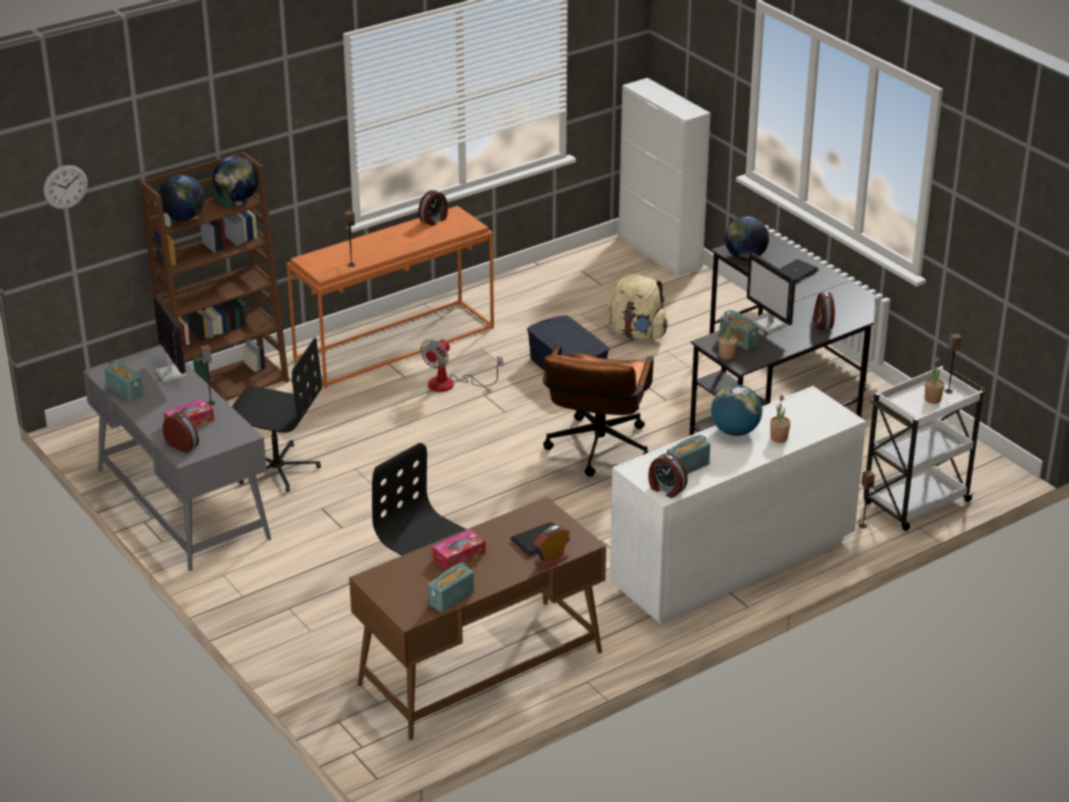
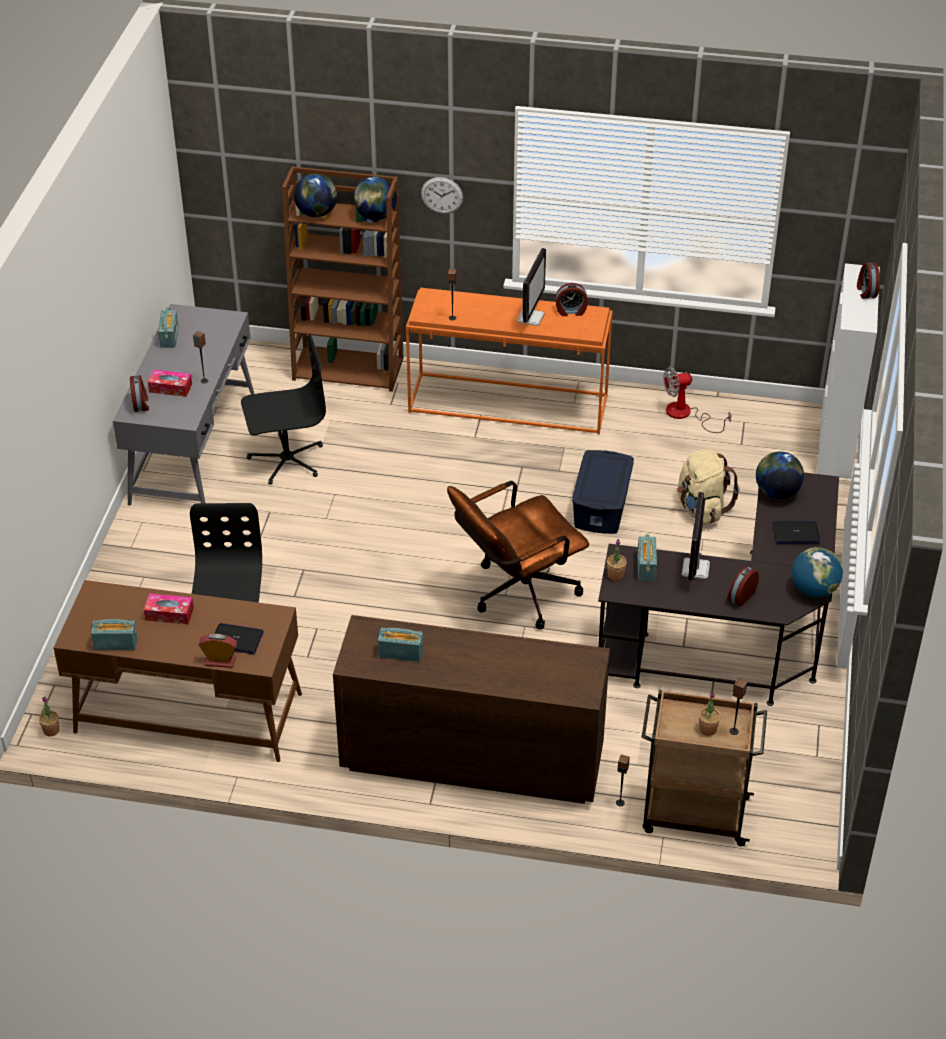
camera: 45 degrees right, 10 degrees up
wall clock [43,165,88,209] -> wall clock moved to [421,177,463,214]
monitor [154,295,187,382] -> monitor moved to [517,248,546,326]
black office chair [232,337,322,492] -> black office chair turned 75 degrees counterclockwise [241,334,326,485]
fan [420,339,503,392] -> fan moved to [663,367,731,433]
white dresser [610,386,866,624] -> brown dresser [333,615,610,804]
alarm clock [648,453,688,498] -> alarm clock moved to [857,262,880,299]
globe [711,385,762,436] -> globe moved to [792,547,843,597]
potted plant [770,394,791,443] -> potted plant moved to [39,697,60,736]
white cart [863,366,986,531] -> brown cart [642,690,767,846]

